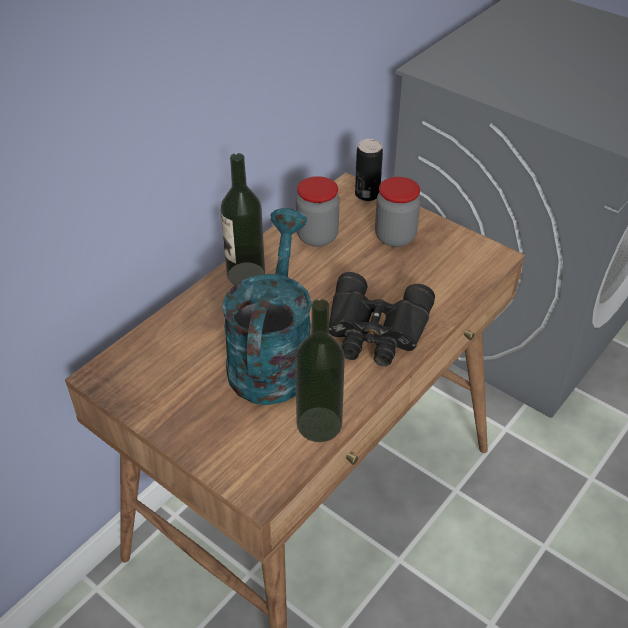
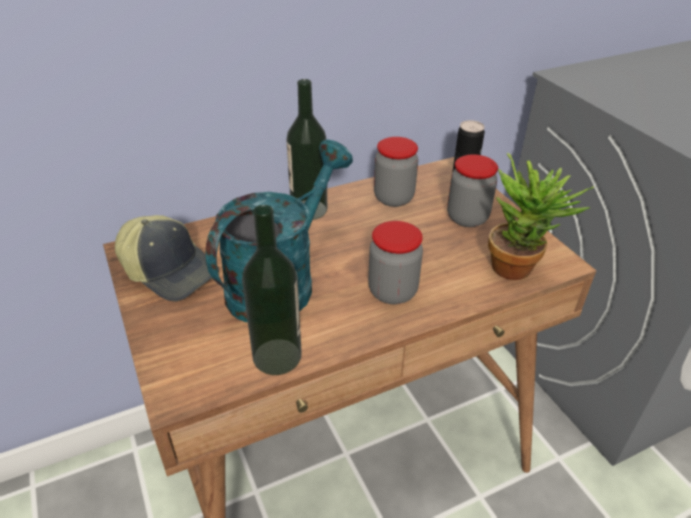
camera: 25 degrees right, 5 degrees down
black binoculars [329,272,435,366] -> jar [368,221,423,304]
none -> cap [115,215,219,302]
none -> potted plant [488,153,594,280]

